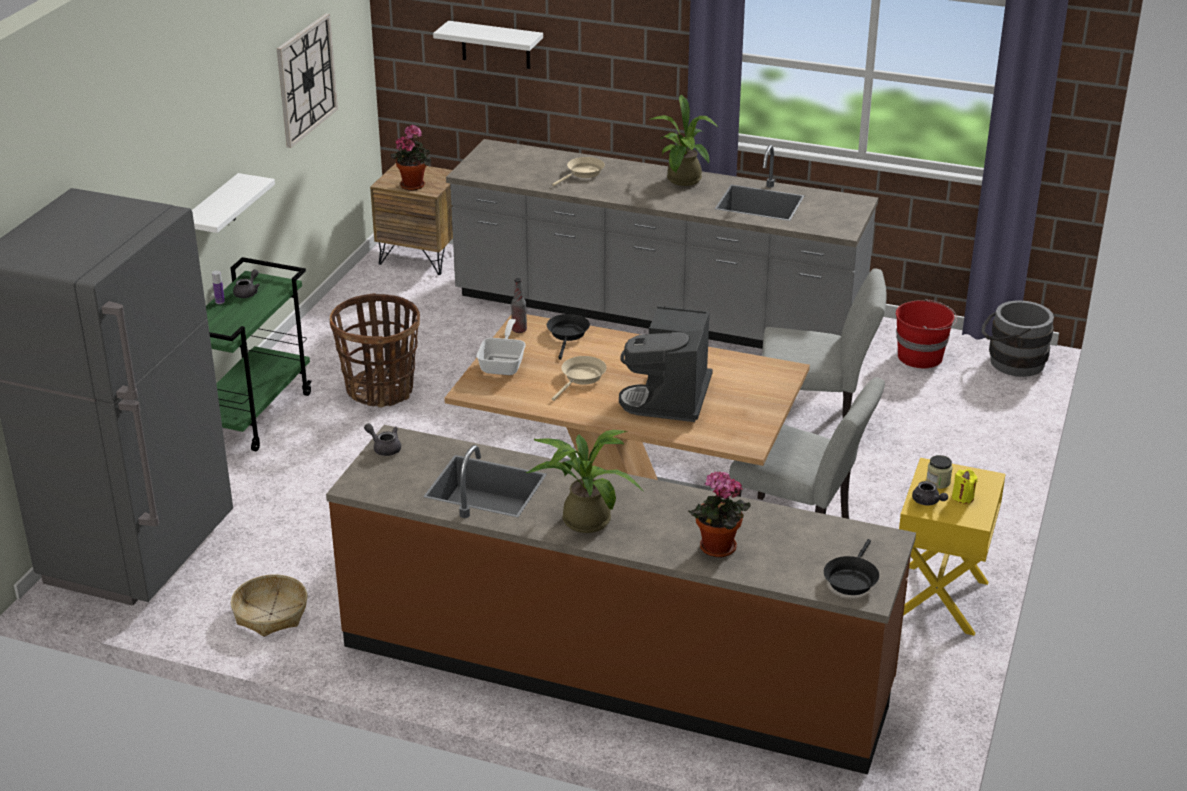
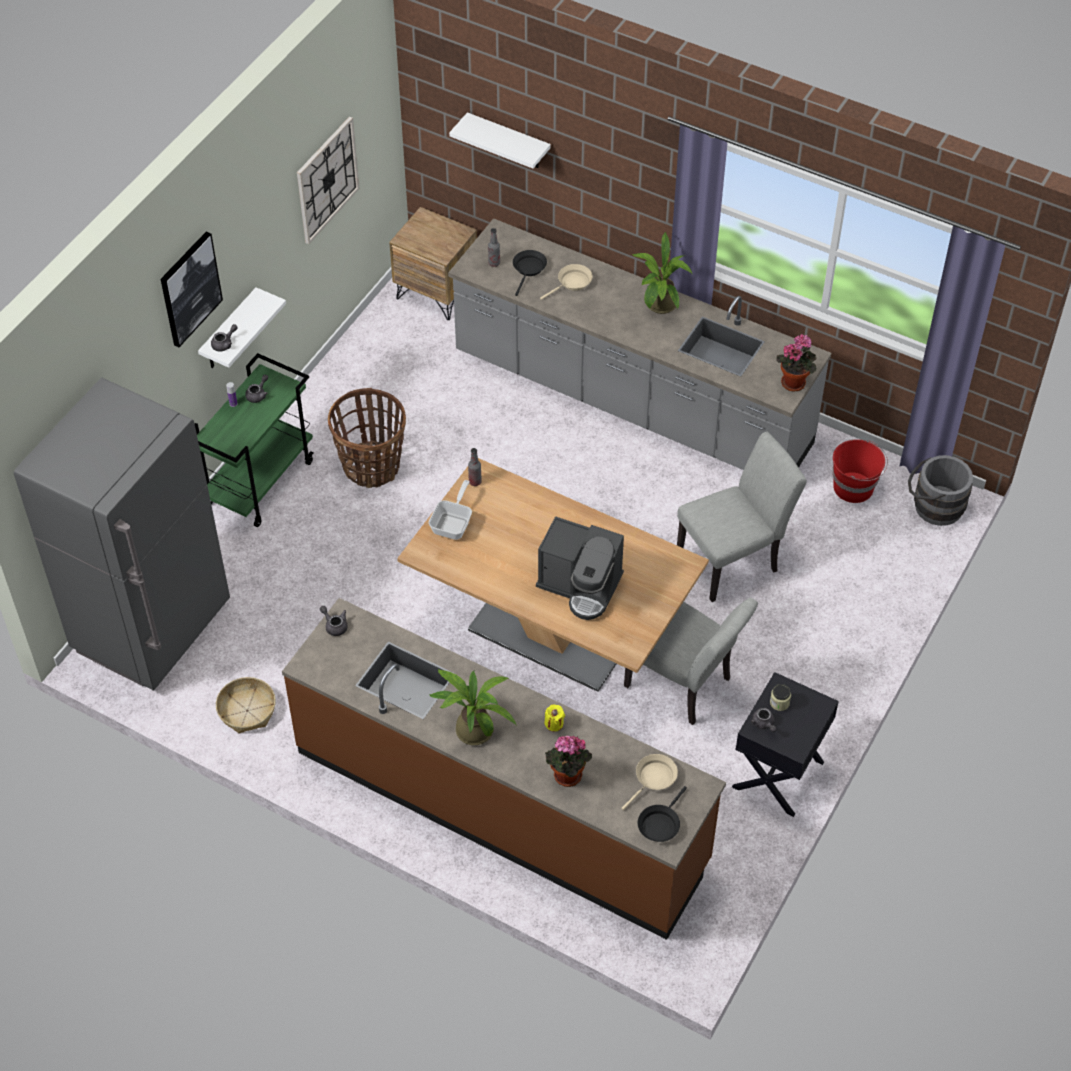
camera: 10 degrees right, 20 degrees up
potted plant [391,125,431,191] -> potted plant moved to [776,334,817,392]
black frying pan [547,314,590,360] -> black frying pan moved to [513,250,547,296]
beige frying pan [552,356,607,401] -> beige frying pan moved to [621,754,678,810]
coffee machine [619,306,713,422] -> coffee machine turned 90 degrees counterclockwise [536,516,624,620]
grey chair [762,268,887,418] -> grey chair turned 45 degrees counterclockwise [677,431,807,602]
yellow nightstand [899,458,1006,636] -> black nightstand [732,672,839,817]
yellow candle [952,469,977,504] -> yellow candle moved to [544,705,565,732]
none -> picture [161,232,223,347]
none -> grey teapot [211,324,238,352]
none -> bottle [488,228,500,267]

